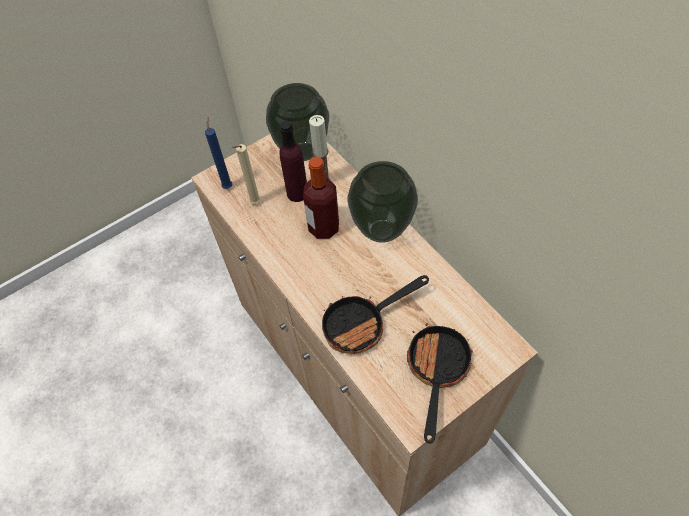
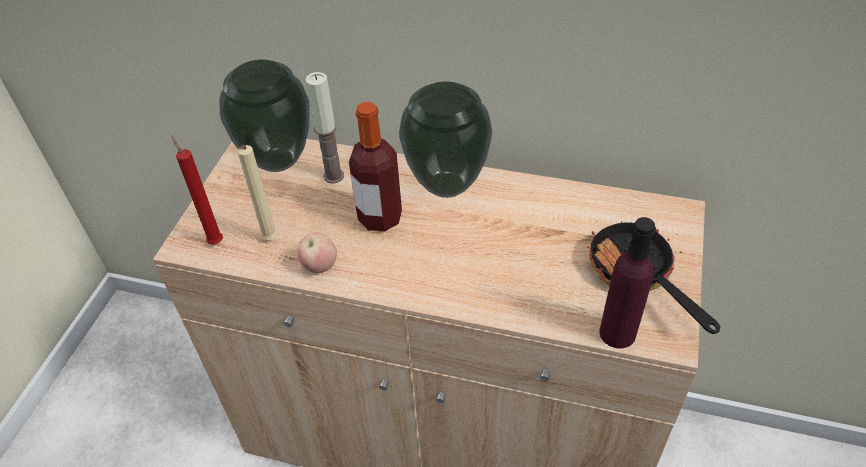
camera: 40 degrees left, 10 degrees down
blue candle [205,117,232,189] -> red candle [171,135,223,244]
purple bottle [280,121,307,202] -> purple bottle moved to [599,217,656,349]
frying pan [322,275,429,354] -> none
none -> apple [297,233,337,273]

